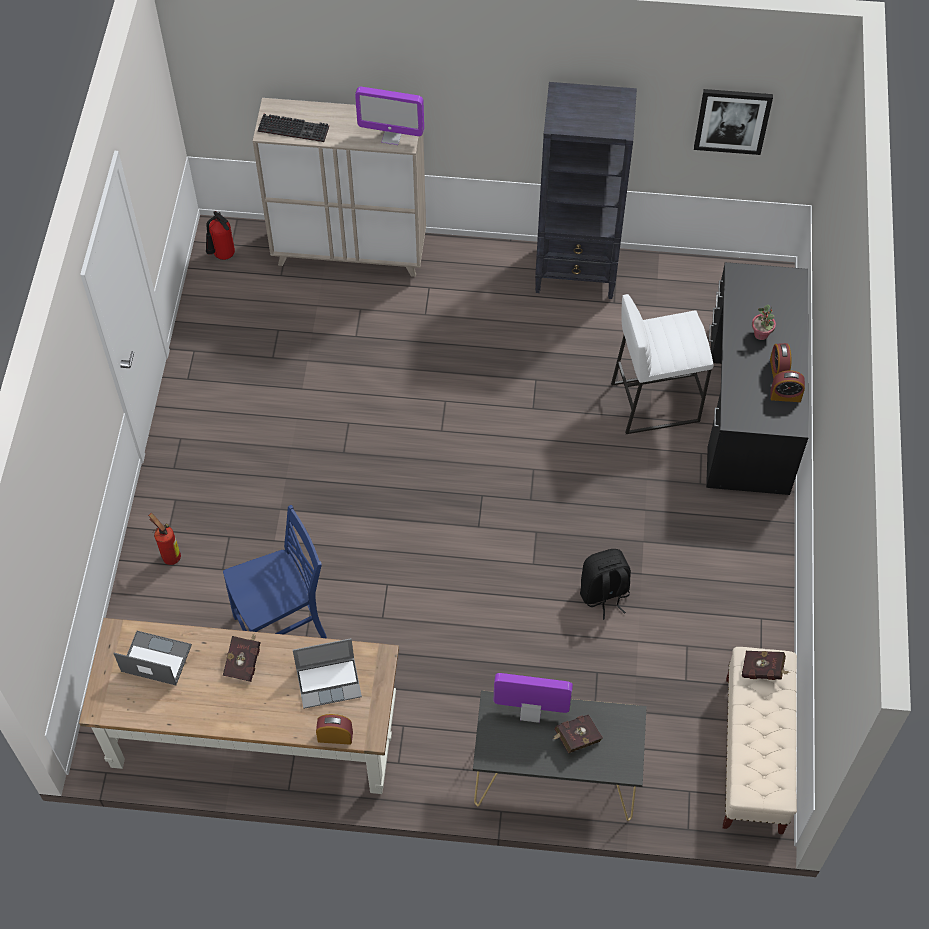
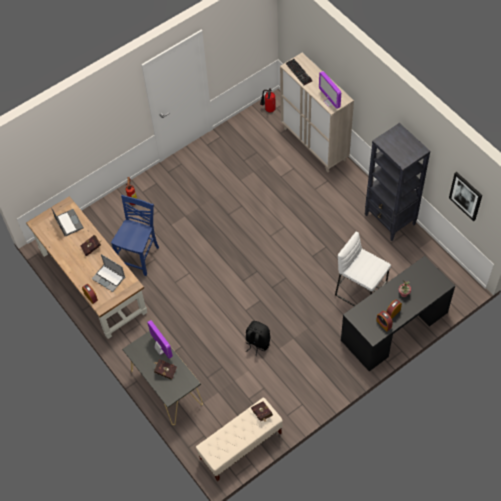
camera: 50 degrees right, 0 degrees up
blue chair [223,505,327,638] -> blue chair turned 90 degrees counterclockwise [111,195,159,276]

